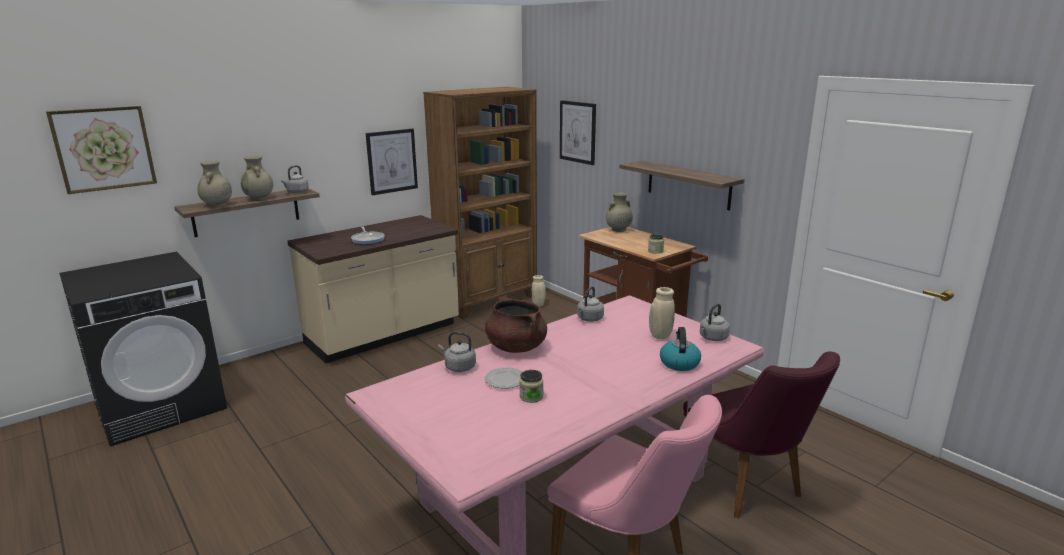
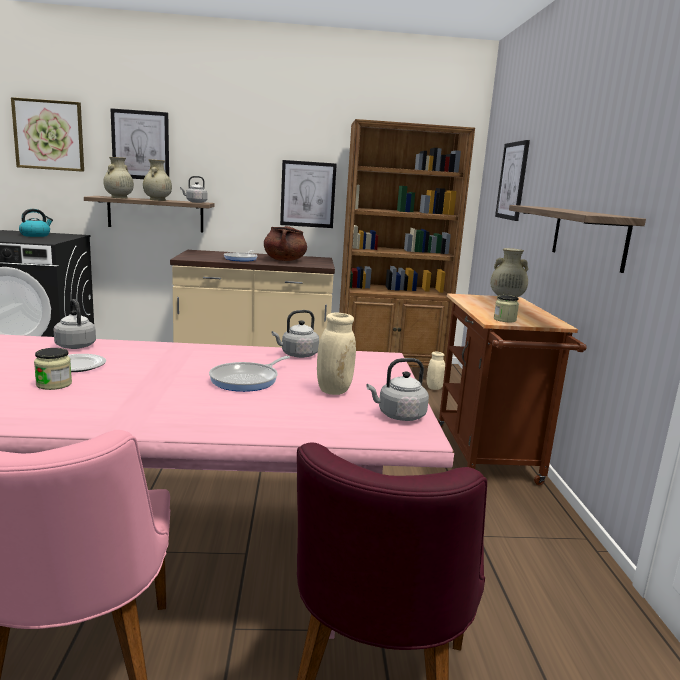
camera: 35 degrees right, 5 degrees down
brown cooking pot [485,297,547,353] -> brown cooking pot moved to [264,226,307,261]
kettle [660,327,701,371] -> kettle moved to [19,209,53,237]
none -> picture [111,108,169,179]
none -> frying pan [209,356,290,392]

